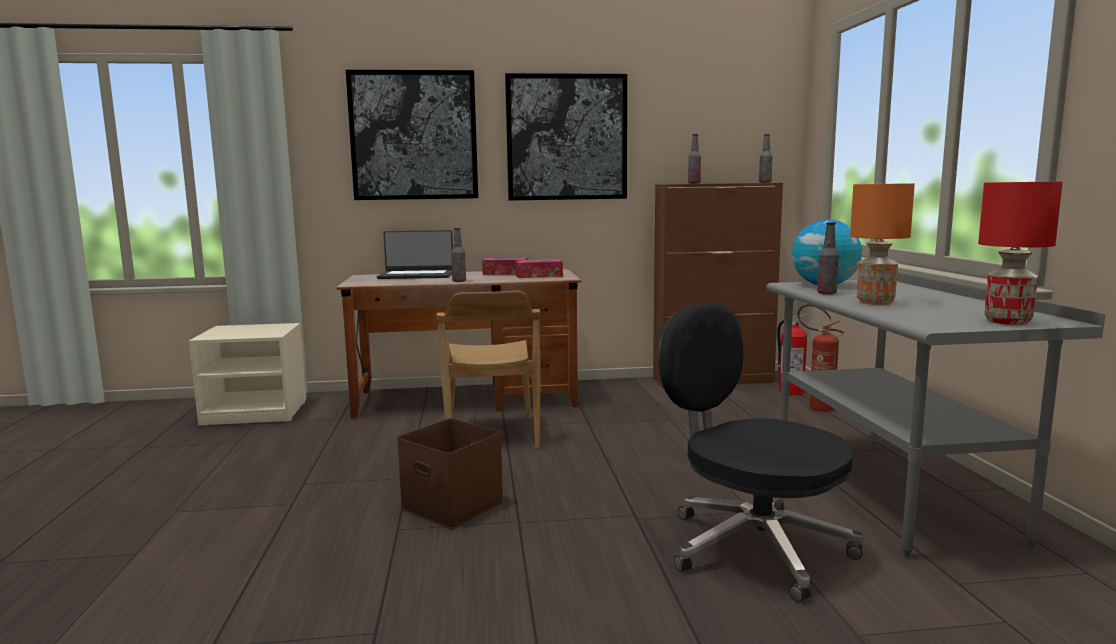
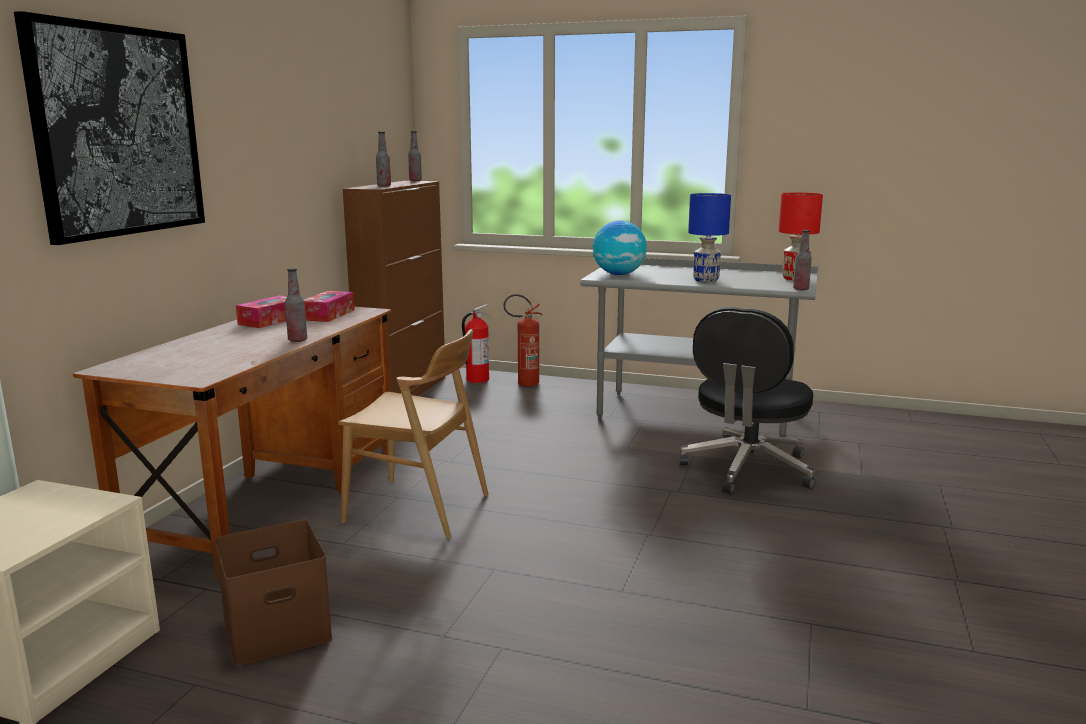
camera: 65 degrees left, 5 degrees up
laptop [377,230,453,279] -> none
brown storage box [397,418,504,529] -> brown storage box moved to [215,520,333,666]
picture [505,73,627,201] -> none
black office chair [658,303,864,602] -> black office chair turned 45 degrees counterclockwise [678,307,815,494]
bottle [817,222,839,295] -> bottle moved to [793,230,812,290]
orange table lamp [850,183,915,305] -> blue table lamp [688,193,731,282]

